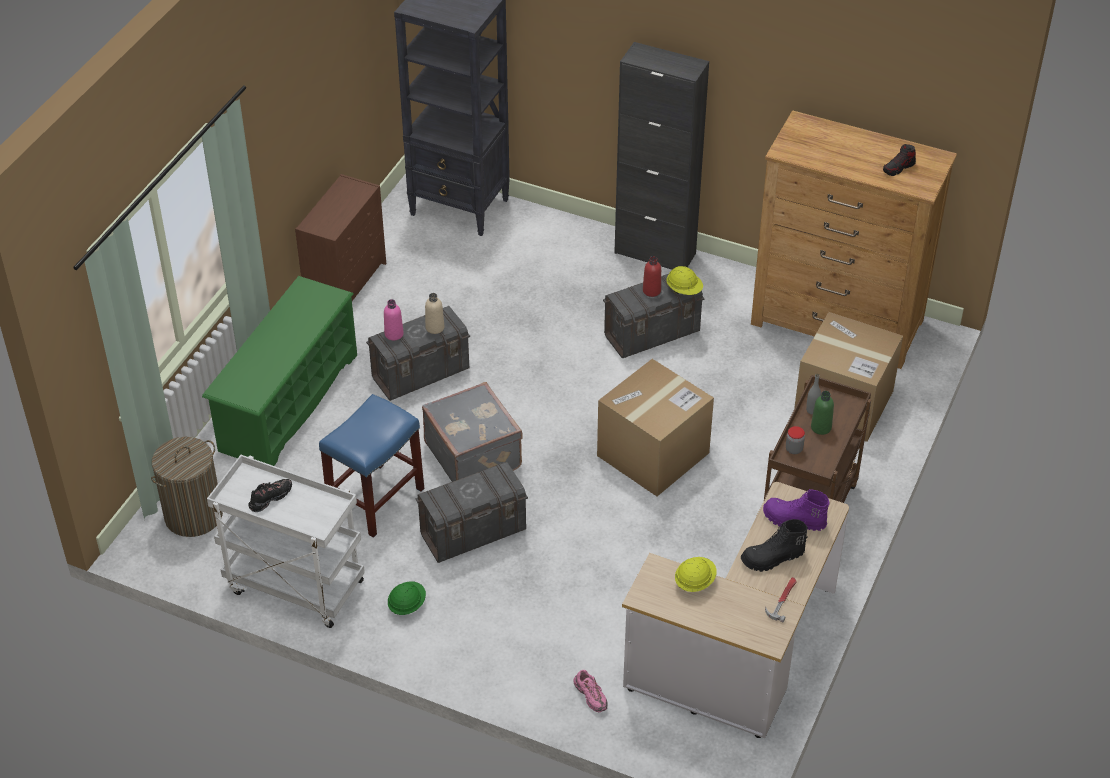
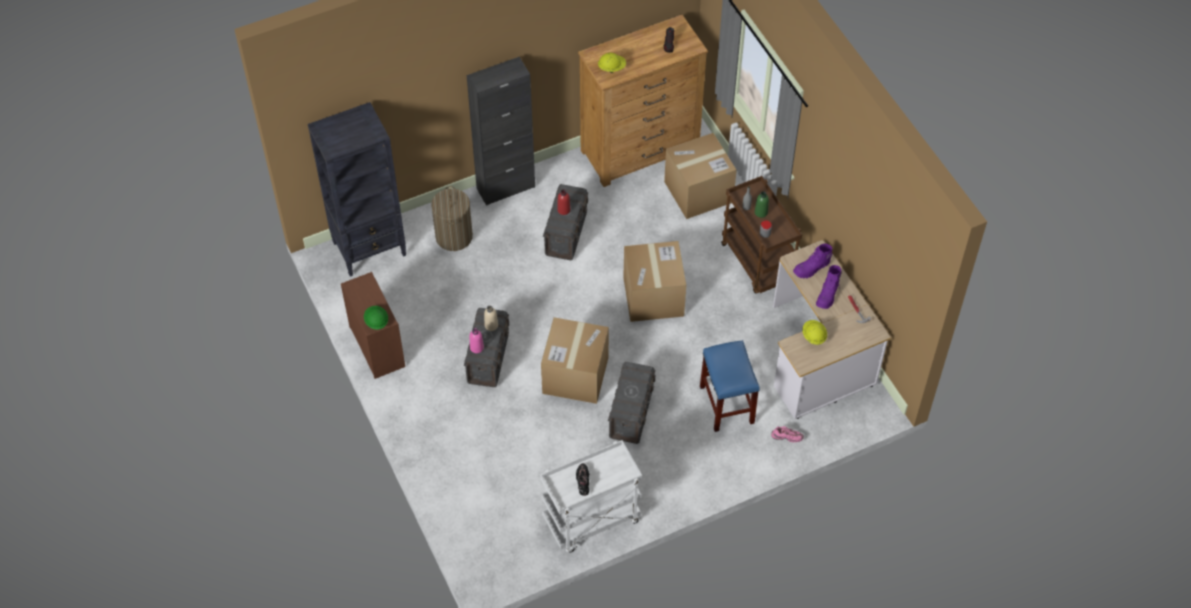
camera: 50 degrees left, 10 degrees up
laundry basket [151,437,223,537] -> laundry basket moved to [431,186,473,251]
green shoe rack [202,276,357,466] -> none
blue stool [319,394,424,538] -> blue stool moved to [700,340,760,432]
green hard hat [388,581,426,615] -> green hard hat moved to [364,306,388,330]
grey suitcase [422,382,523,482] -> cardboard box [541,317,609,404]
yellow hard hat [666,266,703,295] -> yellow hard hat moved to [598,53,626,73]
black boot [741,519,808,572] -> purple boot [816,265,842,309]

